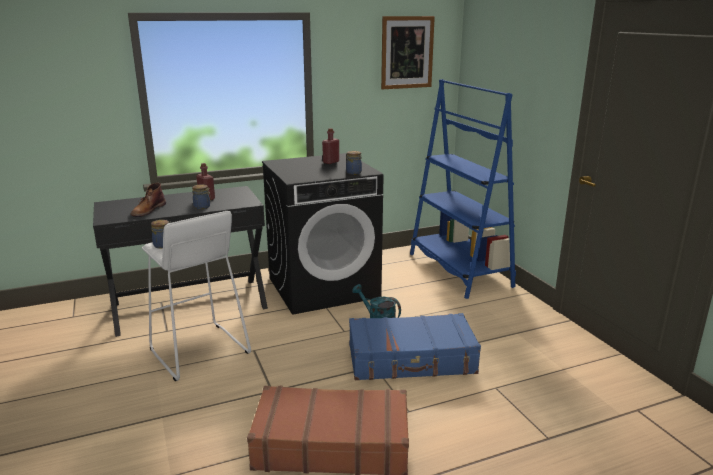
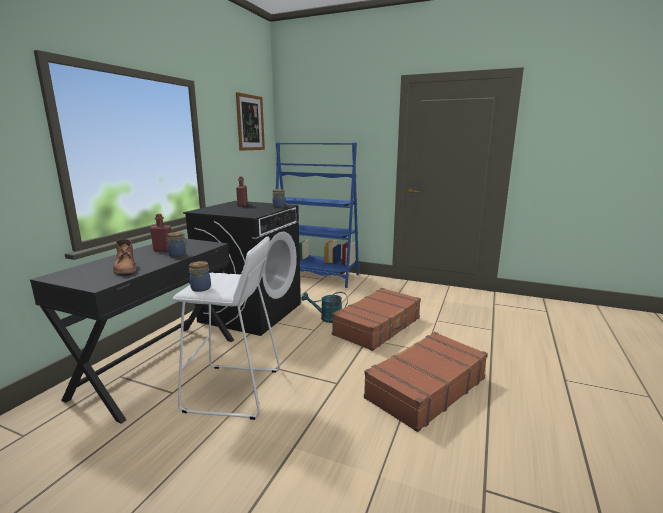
camera: 45 degrees left, 5 degrees down
blue suitcase [349,313,481,380] -> brown suitcase [332,288,421,351]

